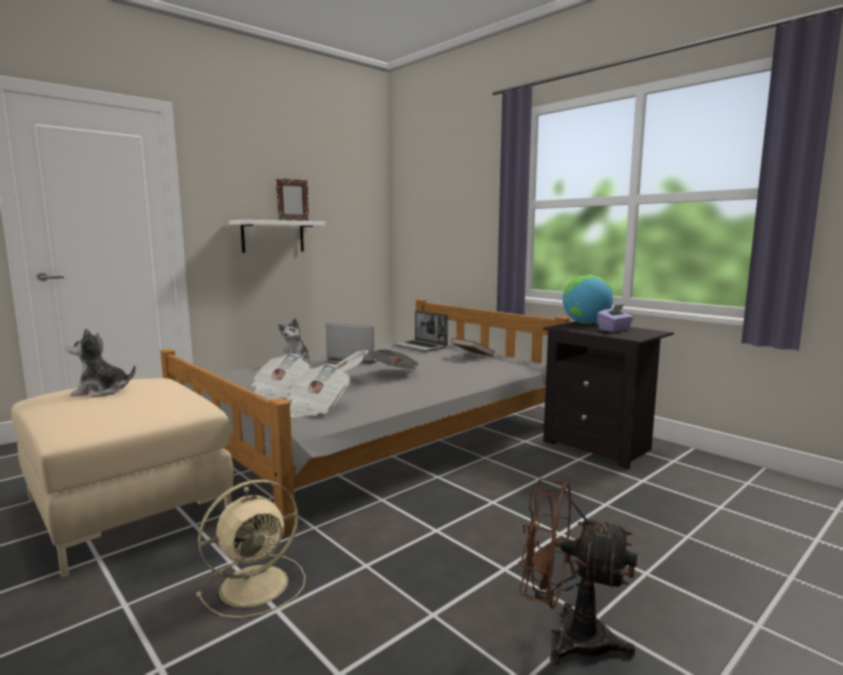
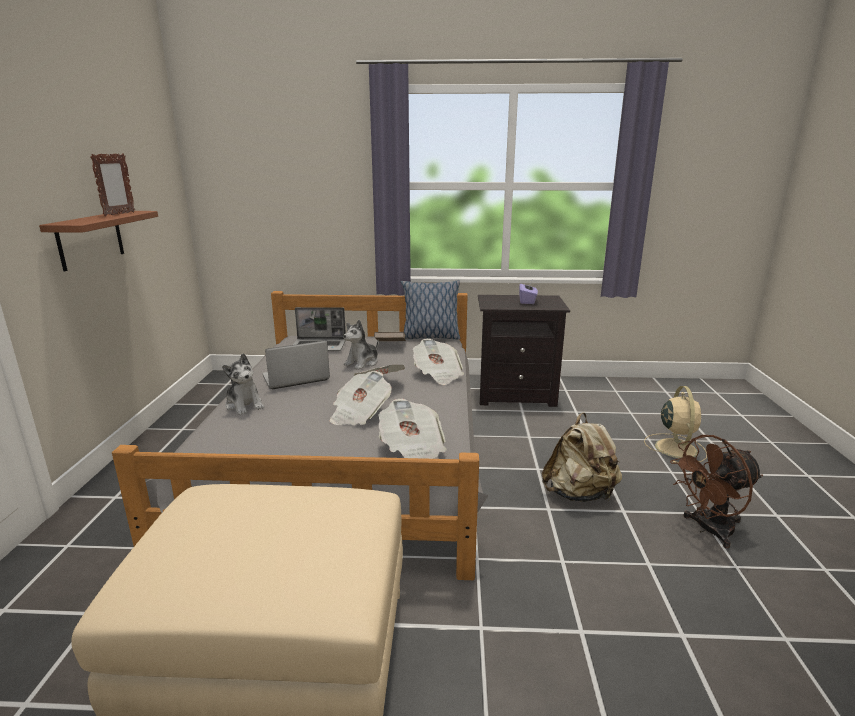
camera: 45 degrees left, 10 degrees up
plush toy [66,328,136,397] -> plush toy moved to [343,320,379,370]
beige fan [196,479,305,618] -> beige fan moved to [644,386,707,463]
white shelf [229,220,325,253] -> brown shelf [39,211,158,271]
newspaper [251,354,310,400] -> newspaper moved to [413,339,464,385]
globe [563,275,613,324] -> none
none -> pillow [401,280,460,340]
none -> beige backpack [542,413,622,502]

